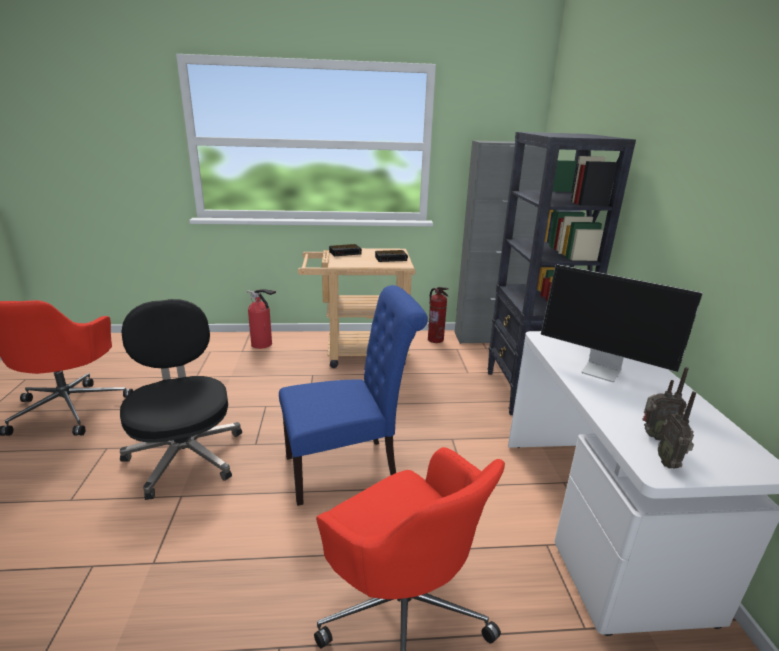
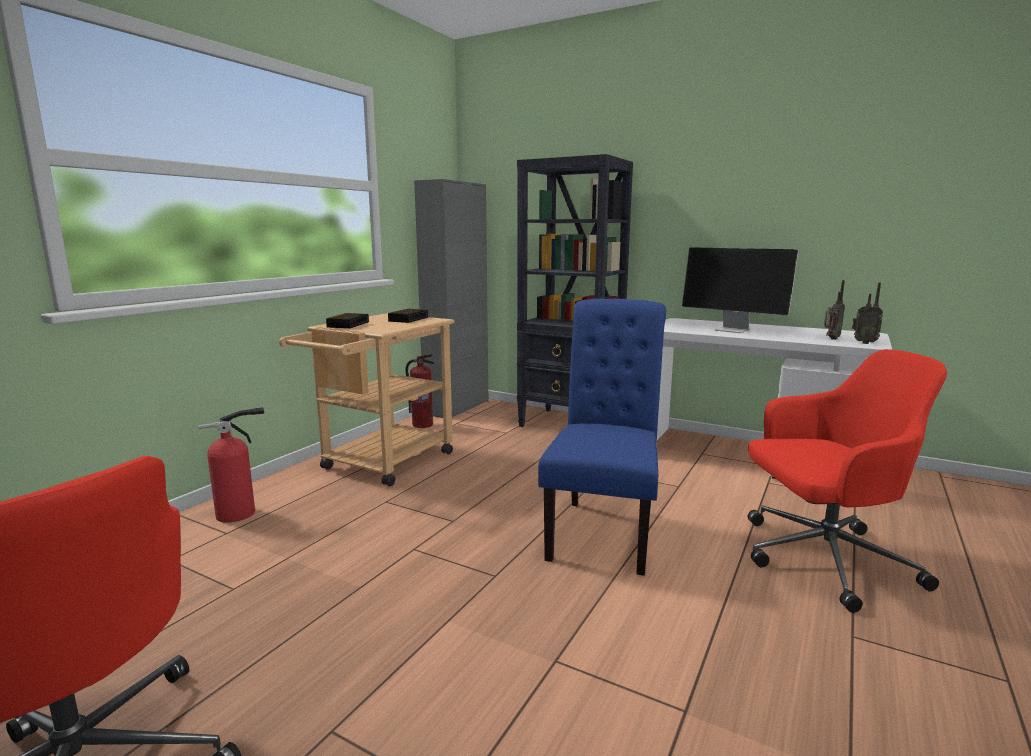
camera: 55 degrees left, 10 degrees down
black office chair [120,299,242,500] -> none
monitor [541,264,703,382] -> monitor turned 60 degrees clockwise [682,247,799,333]

